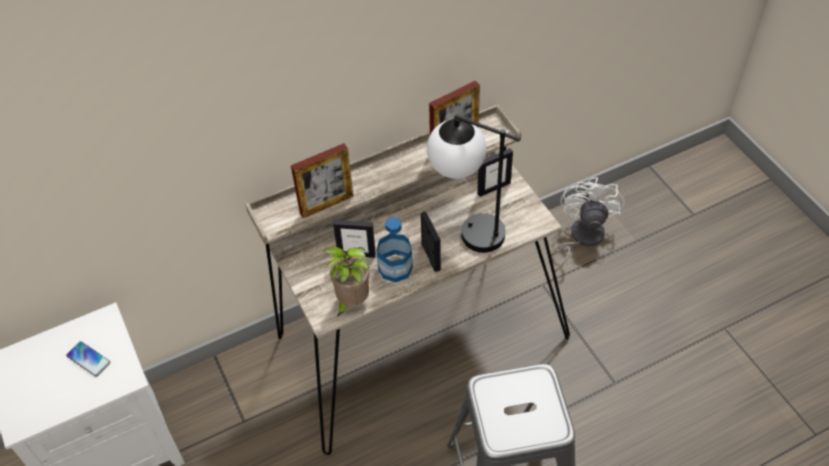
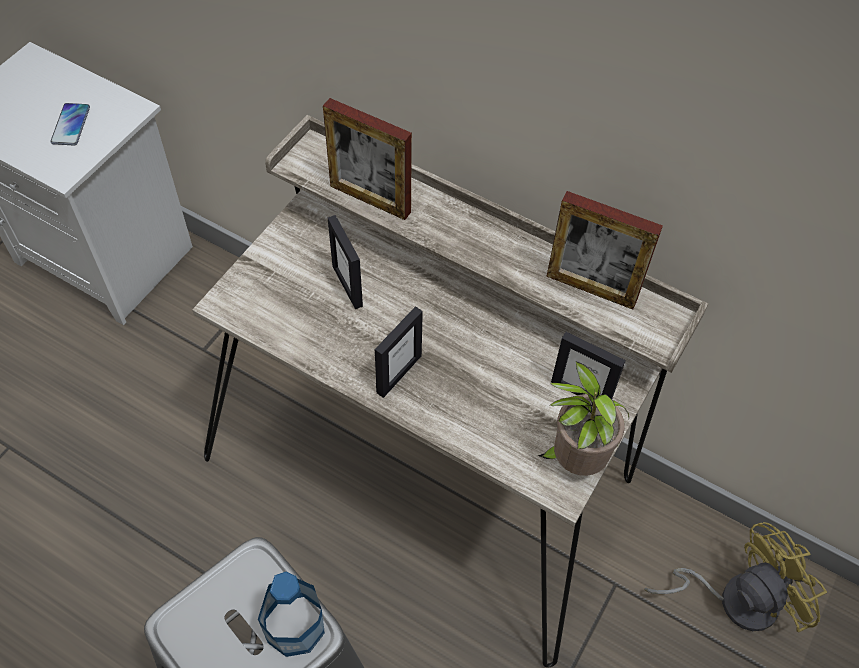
camera: 55 degrees right, 5 degrees up
potted plant [323,247,369,316] -> potted plant moved to [537,361,629,476]
bottle [376,217,413,283] -> bottle moved to [258,572,325,657]
table lamp [427,114,520,253] -> none
white fan [551,177,624,272] -> yellow fan [644,522,827,632]

